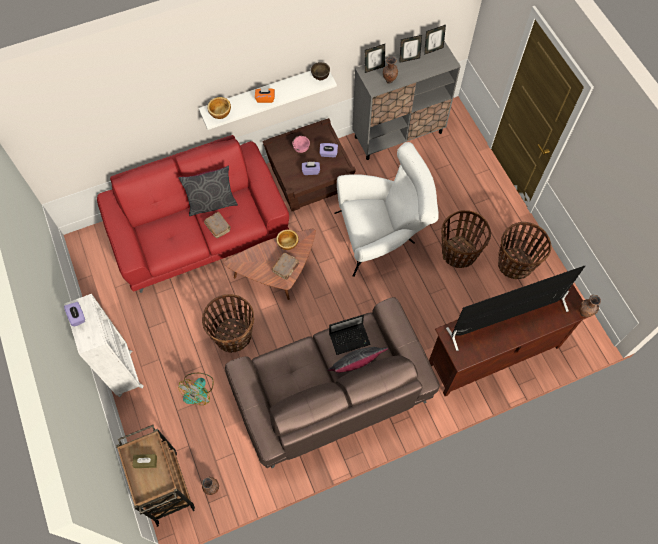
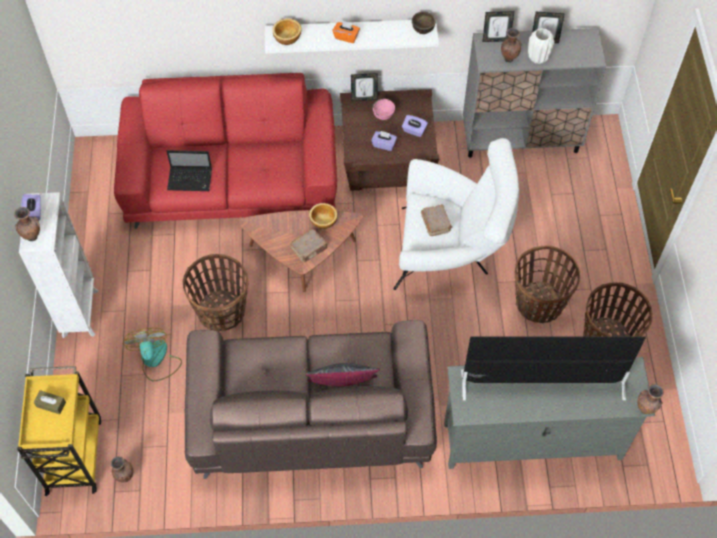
camera: 20 degrees right, 5 degrees down
brown cart [116,425,195,527] -> yellow cart [17,366,101,496]
grey pillow [178,166,238,216] -> none
fan [179,373,214,405] -> fan turned 120 degrees clockwise [123,328,182,381]
brown book [204,212,231,238] -> brown book moved to [421,204,452,236]
laptop [329,315,371,355] -> laptop moved to [166,150,212,191]
picture frame [424,25,446,55] -> picture frame moved to [351,73,378,101]
brown tv stand [429,284,588,397] -> grey tv stand [444,357,655,469]
none -> brown vase [14,207,40,241]
none -> white vase [528,28,554,64]

